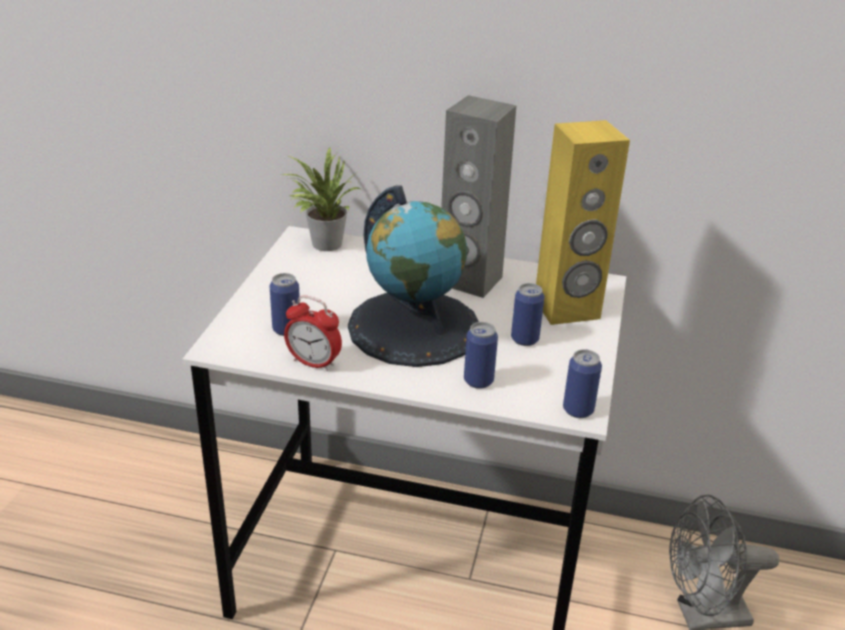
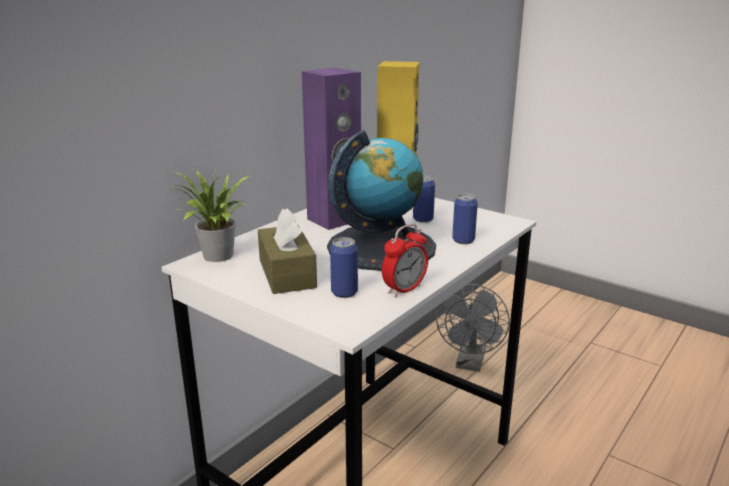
camera: 65 degrees left, 10 degrees down
grey speaker [441,95,516,298] -> purple speaker [302,68,361,230]
can [563,349,602,418] -> none
none -> brown tissue box [258,208,317,294]

